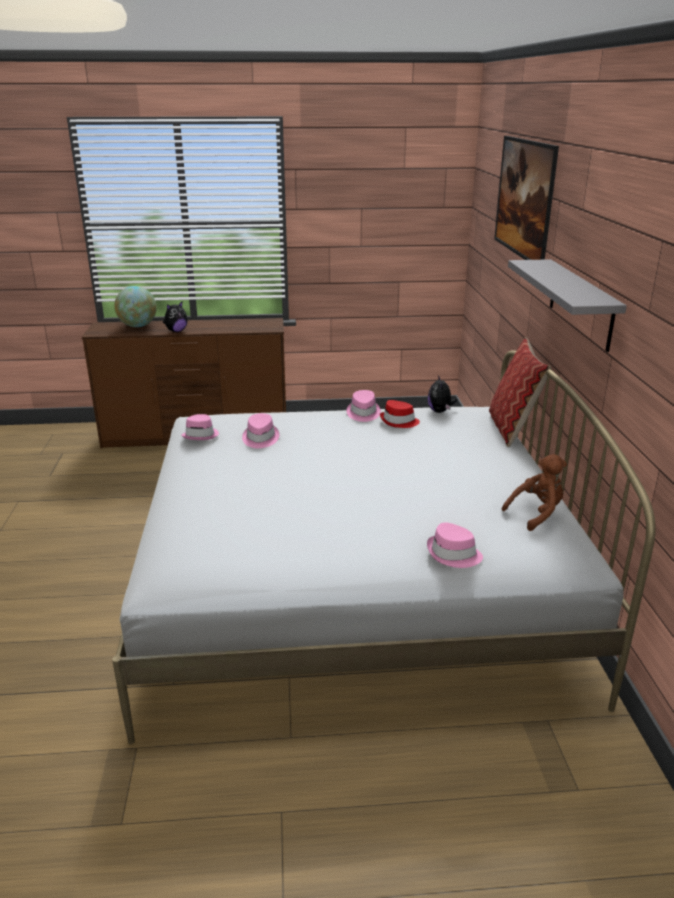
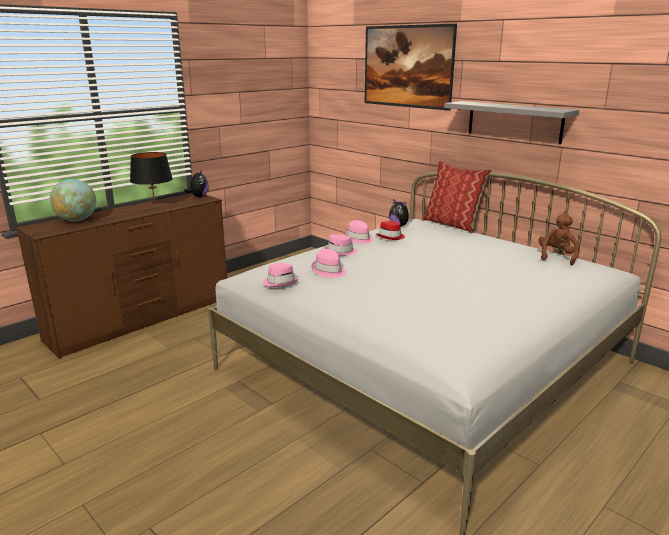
camera: 40 degrees left, 5 degrees down
plush toy [163,302,188,332] -> plush toy moved to [184,171,209,197]
pink hat [427,522,483,568] -> pink hat moved to [324,234,357,256]
none -> black table lamp [130,152,173,206]

